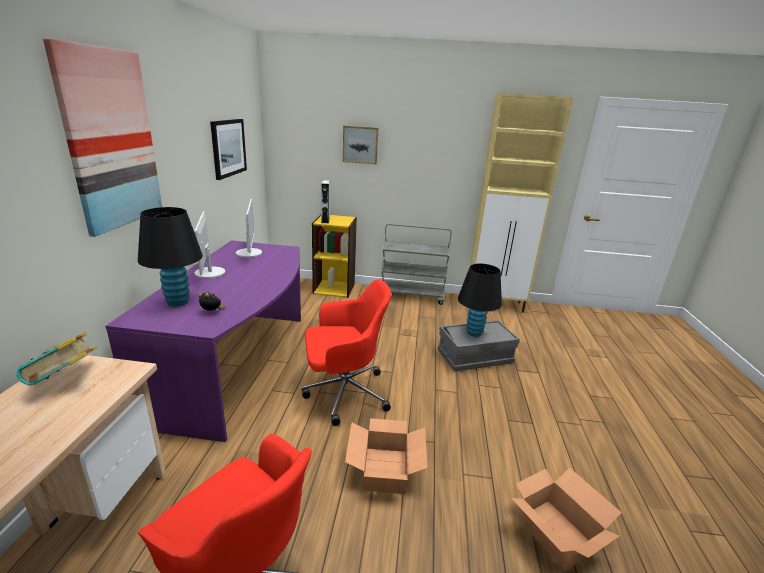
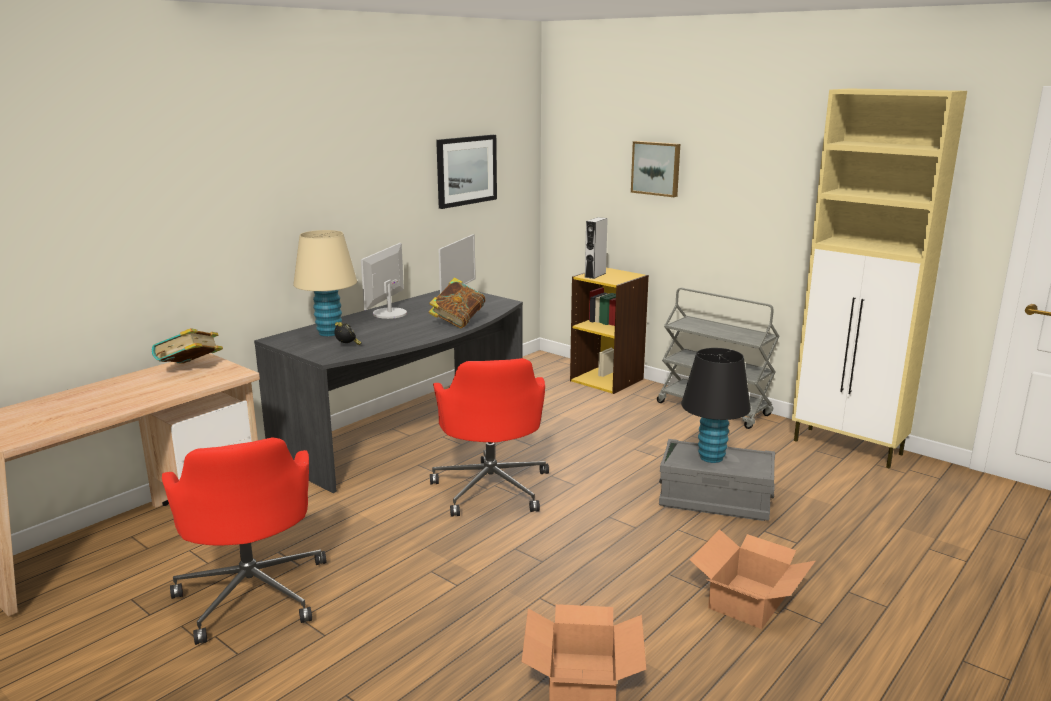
camera: 35 degrees right, 5 degrees down
picture [43,38,162,237] -> none
purple desk [105,240,301,442] -> grey desk [254,290,523,493]
black table lamp [138,207,203,306] -> beige table lamp [293,230,357,336]
red office chair [301,279,391,426] -> red office chair turned 60 degrees clockwise [430,358,549,517]
cardboard box [345,418,427,494] -> cardboard box moved to [690,529,815,629]
none -> book [429,277,485,328]

